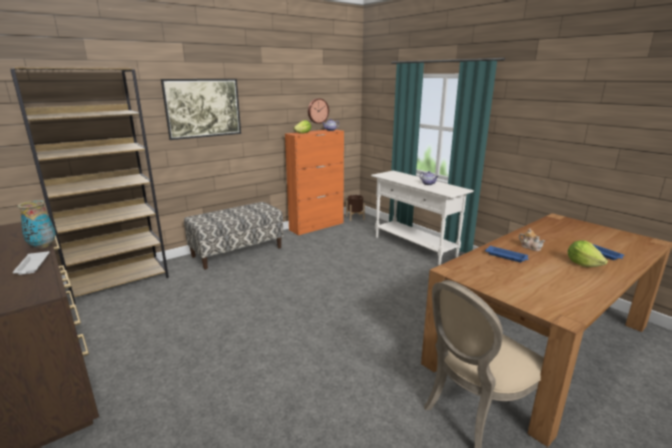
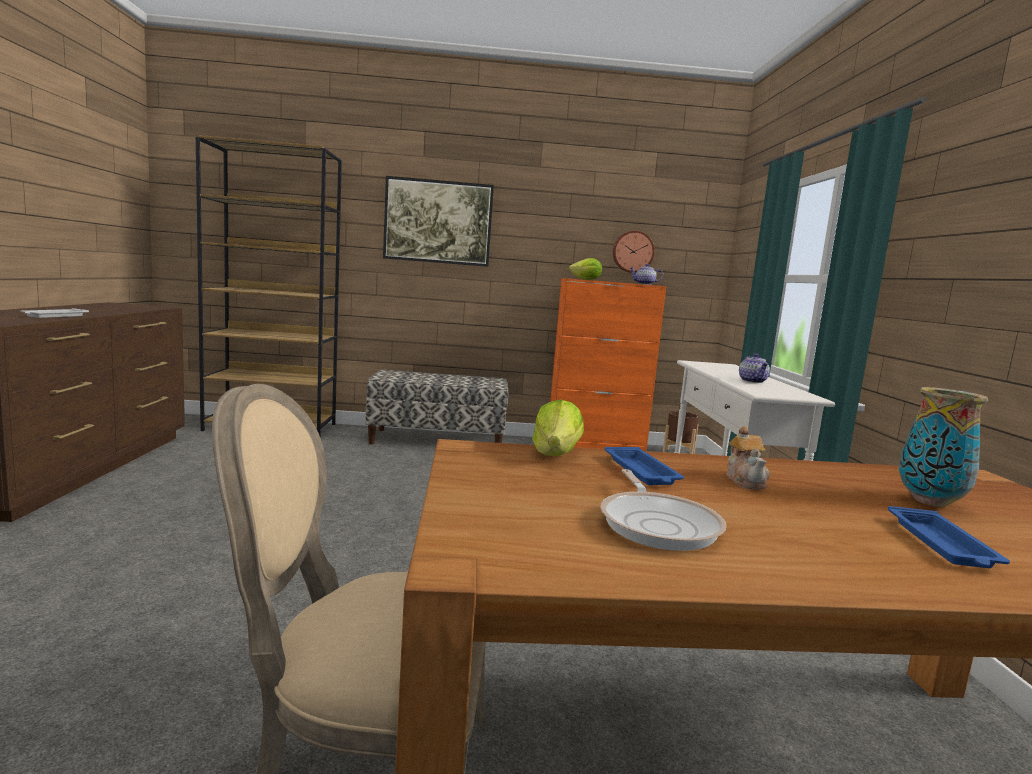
camera: 35 degrees right, 10 degrees down
vase [17,200,56,249] -> vase moved to [899,387,988,507]
lettuce [568,240,608,267] -> lettuce moved to [532,400,584,456]
none -> frying pan [601,469,726,551]

